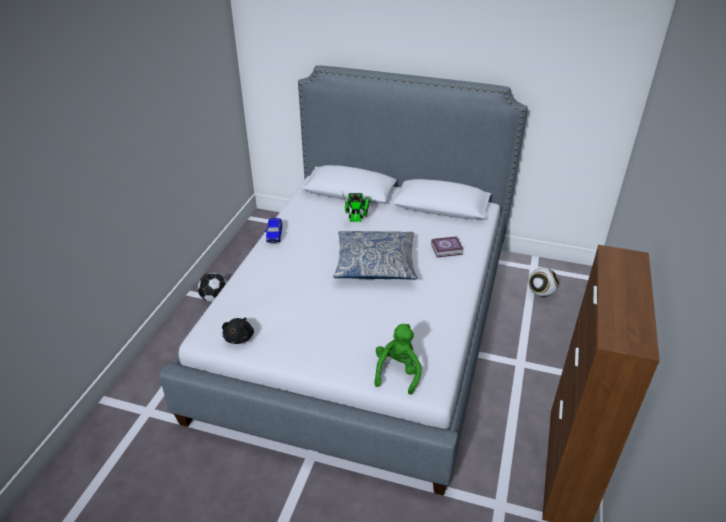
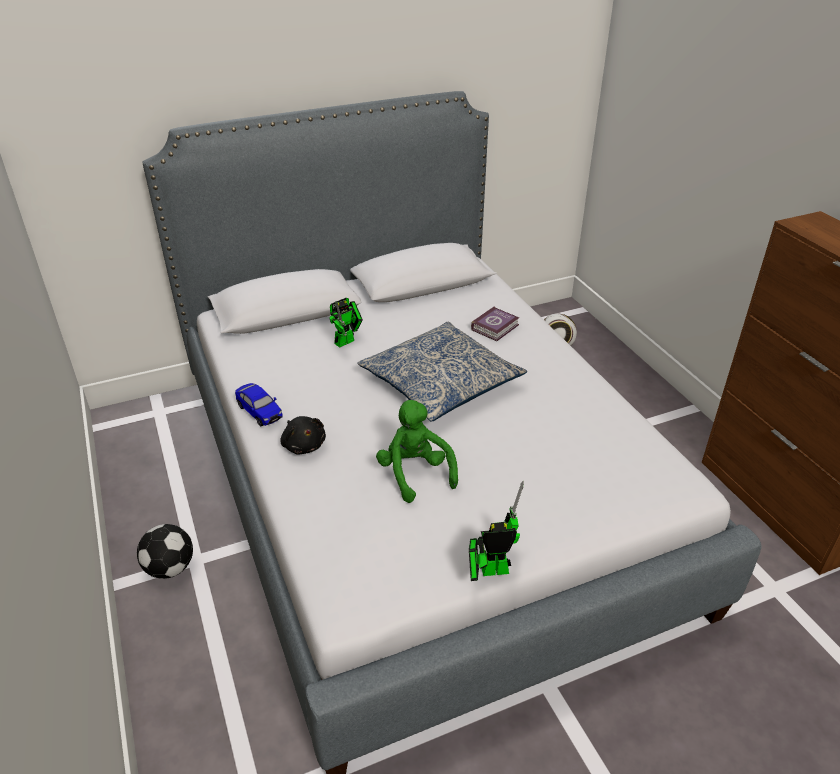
camera: 40 degrees left, 0 degrees up
black plush toy [222,318,254,344] -> black plush toy moved to [280,416,326,454]
green plush toy [374,324,422,395] -> green plush toy moved to [376,400,458,503]
none -> toy robot [469,481,524,581]

